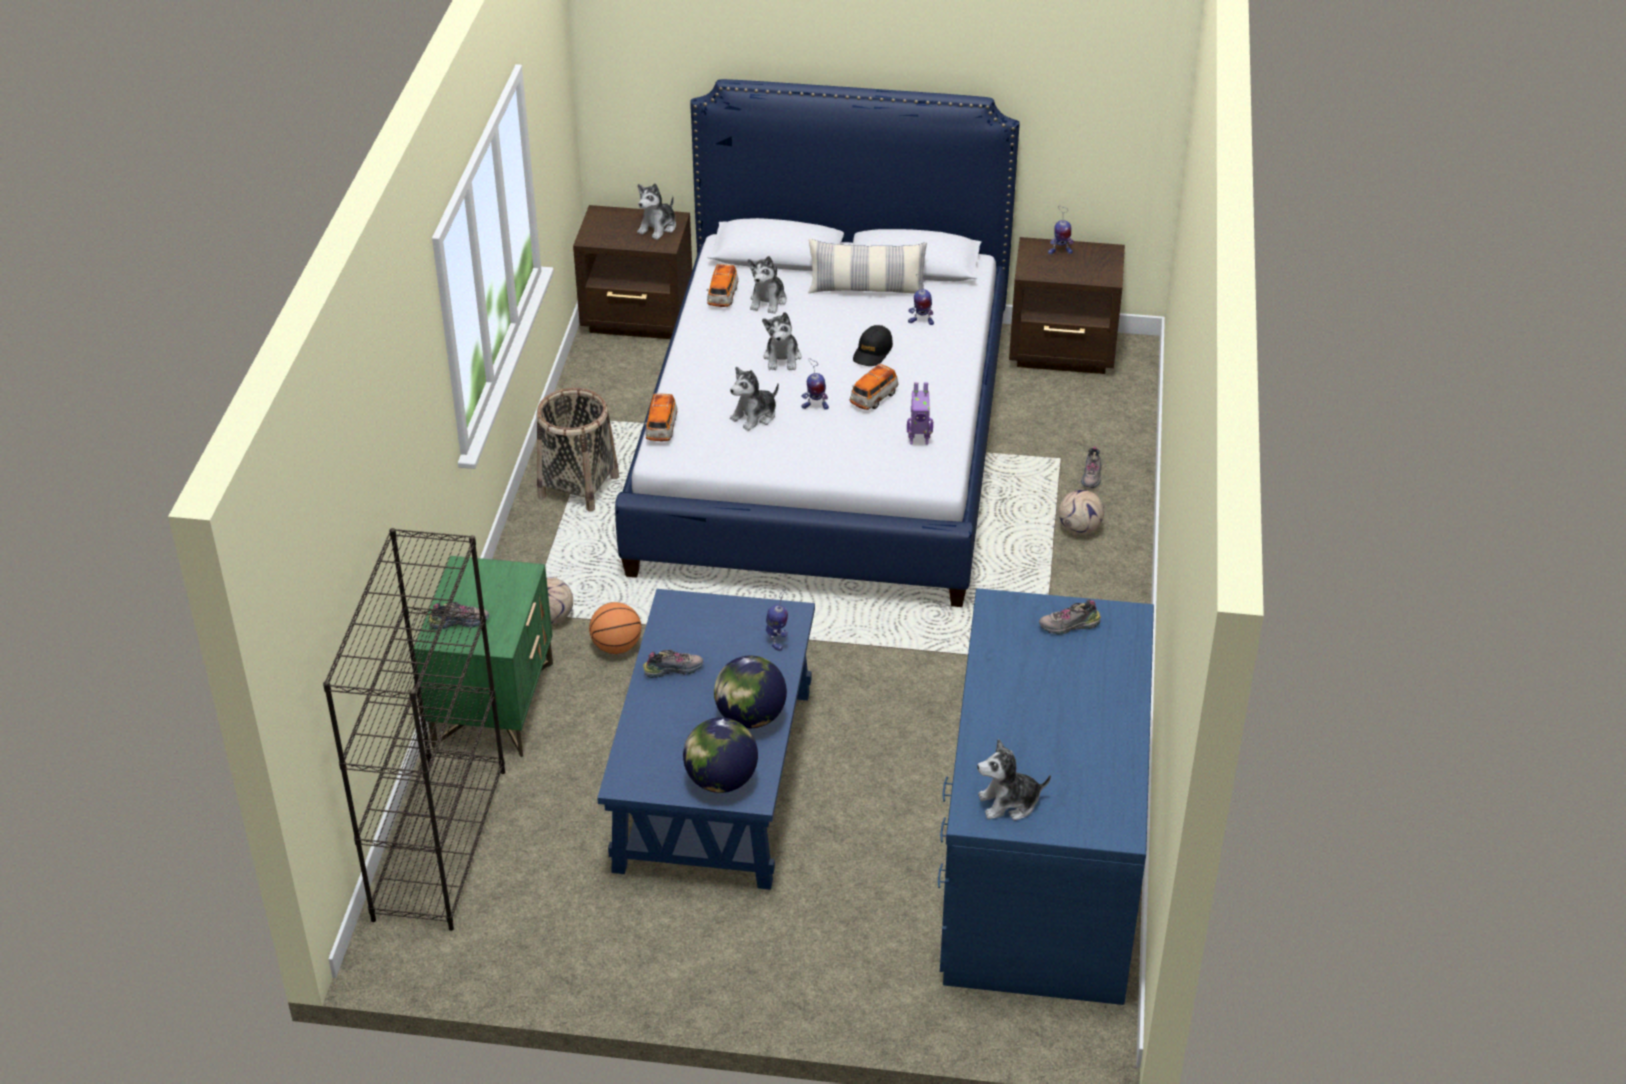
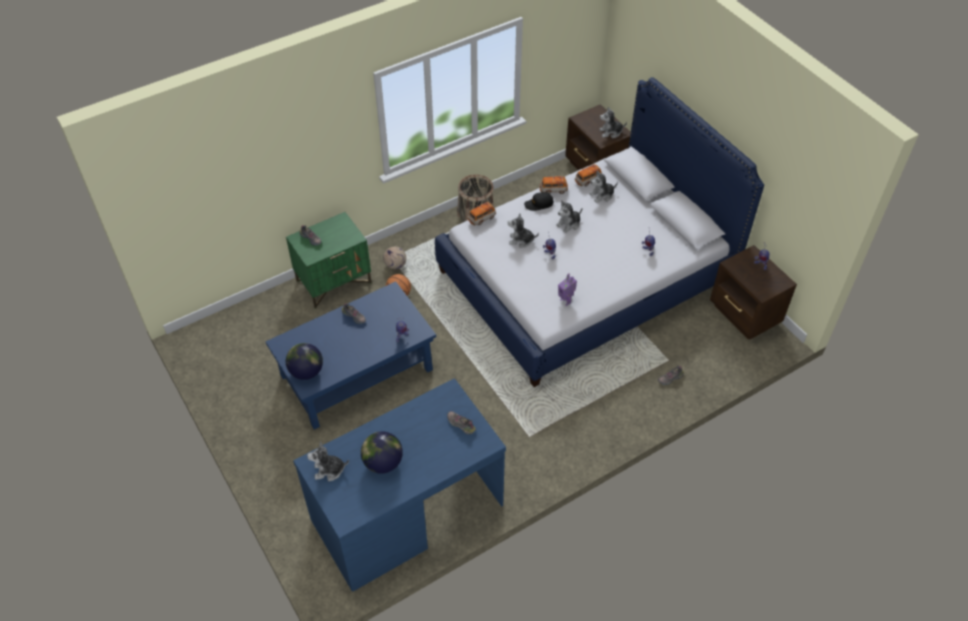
camera: 50 degrees right, 10 degrees up
black bookcase [323,528,505,931] -> none
globe [714,656,787,728] -> globe moved to [361,431,403,474]
pillow [808,238,927,294] -> none
toy car [850,364,898,410] -> toy car moved to [540,176,568,194]
black cap [853,325,893,366] -> black cap moved to [524,192,554,211]
plush toy [977,739,1051,821] -> plush toy turned 45 degrees counterclockwise [307,441,349,481]
football [1059,490,1104,535] -> none

